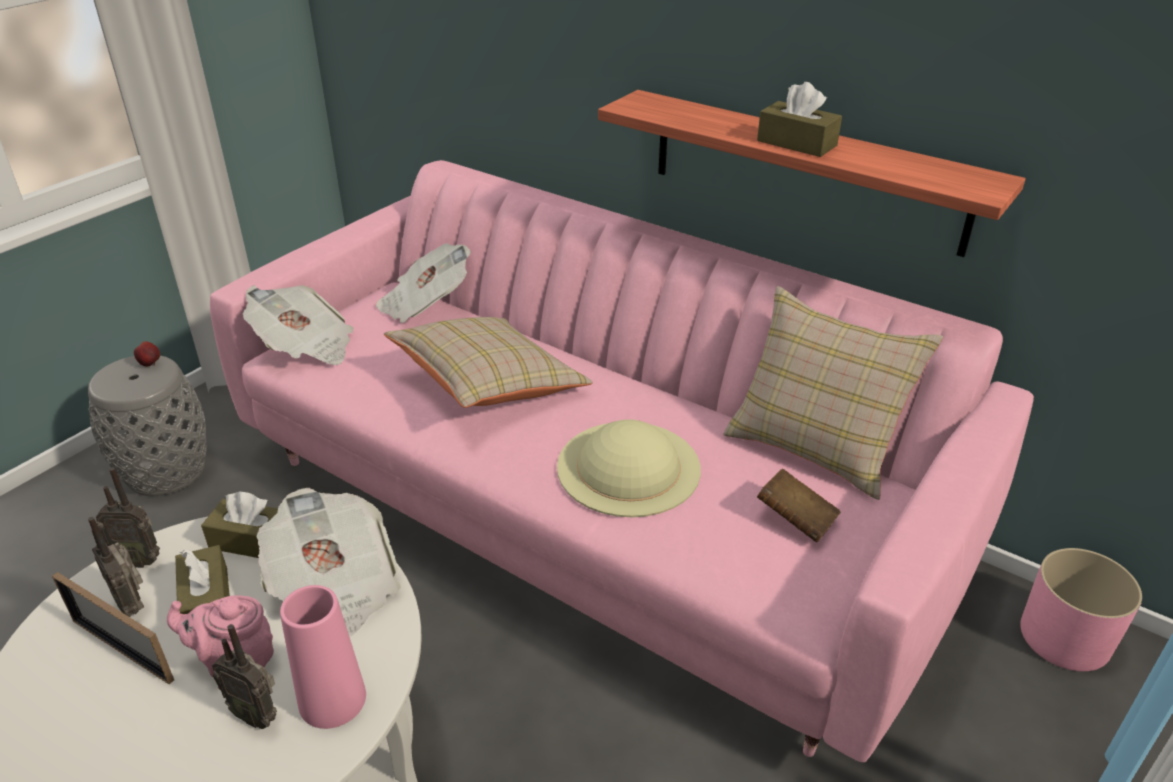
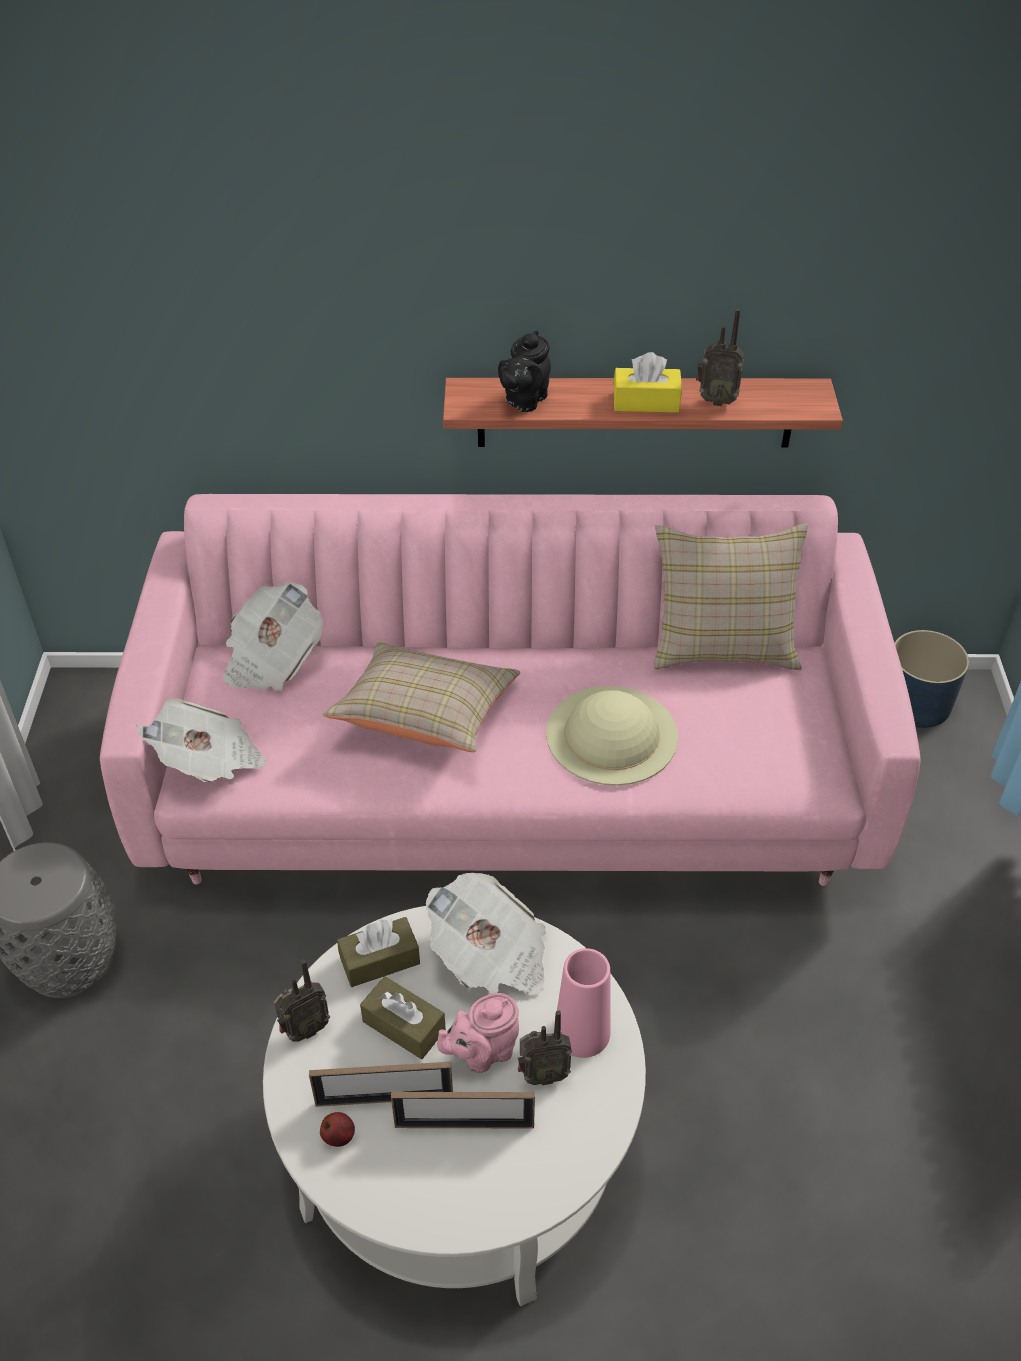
camera: 35 degrees left, 10 degrees up
radio [88,517,144,617] -> radio moved to [696,309,744,406]
apple [134,341,160,367] -> apple moved to [320,1112,355,1147]
brown tissue box [757,82,842,157] -> yellow tissue box [613,352,682,413]
brown book [757,469,841,543] -> none
pink planter [1020,548,1142,671] -> blue planter [895,630,969,728]
none -> picture frame [391,1092,535,1128]
none -> black teapot [498,330,551,412]

